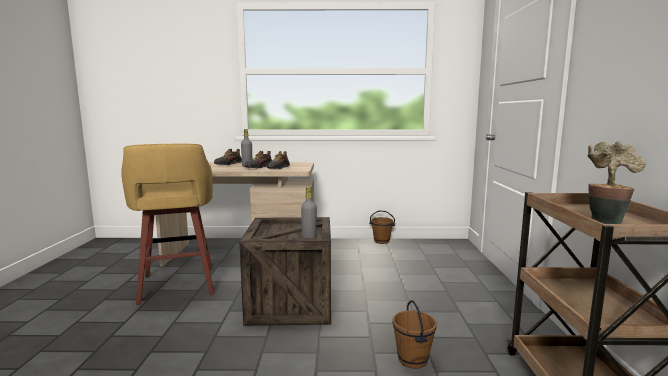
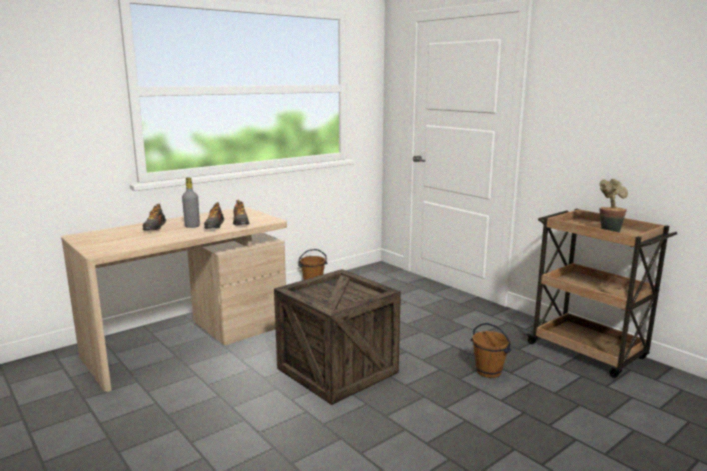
camera: 40 degrees left, 5 degrees up
yellow stool [121,144,214,305] -> none
grey bottle [301,187,317,238] -> none

